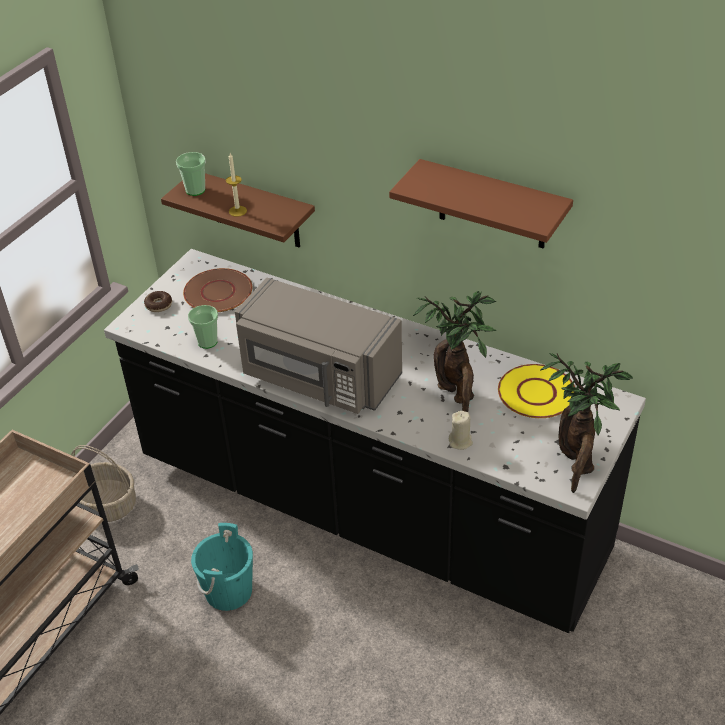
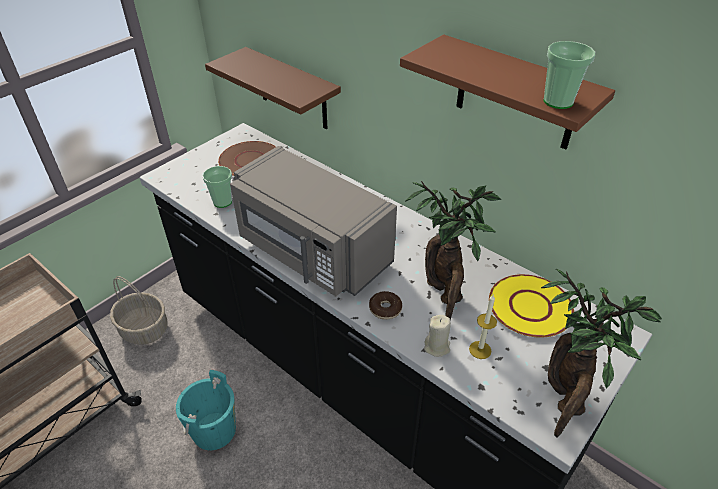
camera: 10 degrees right, 0 degrees up
donut [144,291,172,312] -> donut moved to [369,291,402,320]
cup [176,152,206,196] -> cup moved to [543,41,595,109]
candle [226,153,247,217] -> candle moved to [469,295,497,359]

